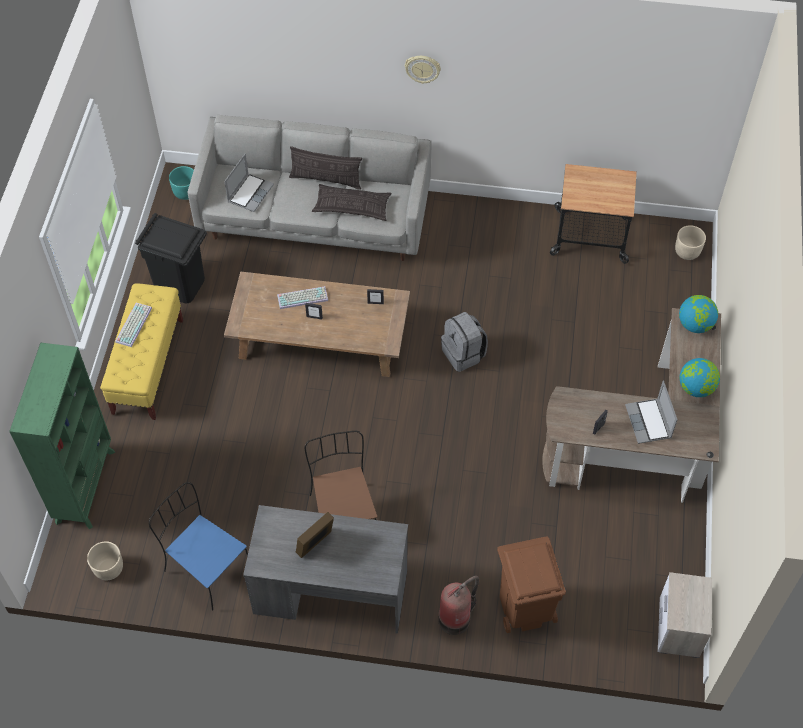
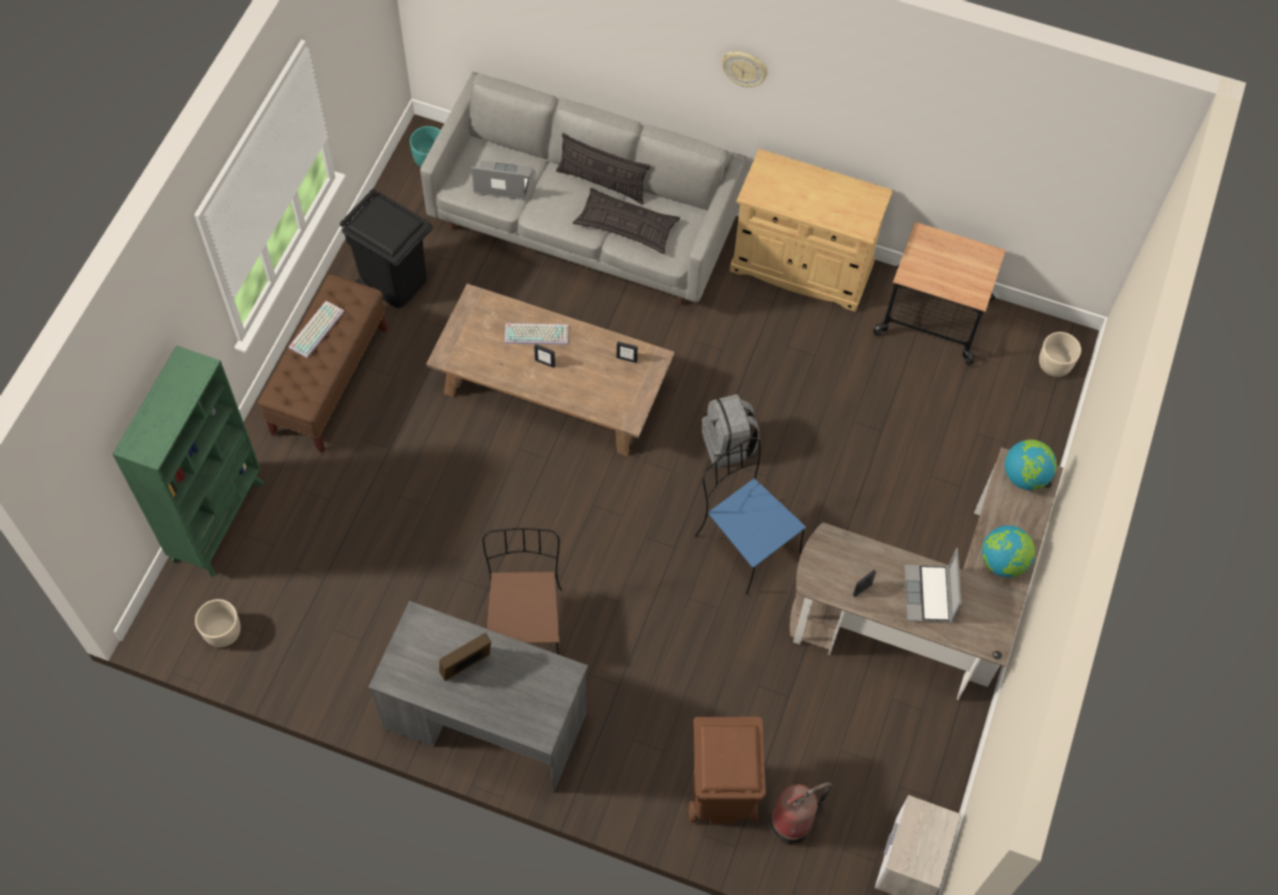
camera: 10 degrees right, 5 degrees up
yellow bench [100,283,183,420] -> brown bench [258,275,387,453]
blue chair [149,482,248,611] -> blue chair moved to [695,437,806,594]
laptop [224,154,274,212] -> laptop turned 120 degrees counterclockwise [471,161,532,200]
fire extinguisher [438,576,479,635] -> fire extinguisher moved to [770,782,832,845]
none -> beige cabinet [730,149,893,312]

